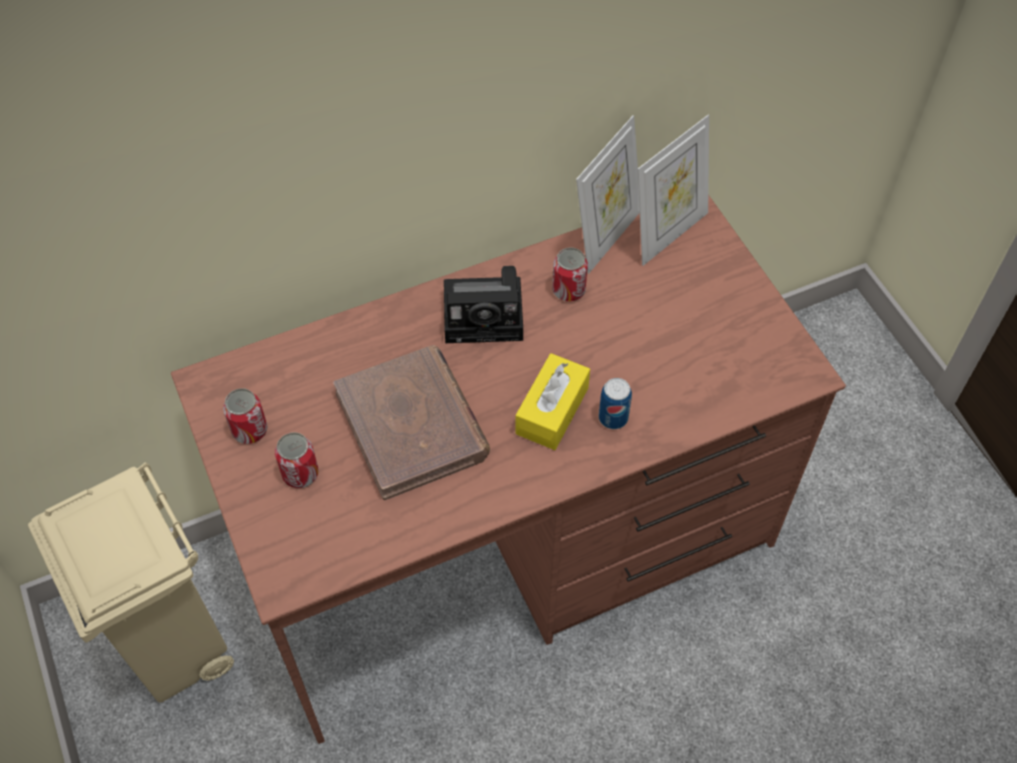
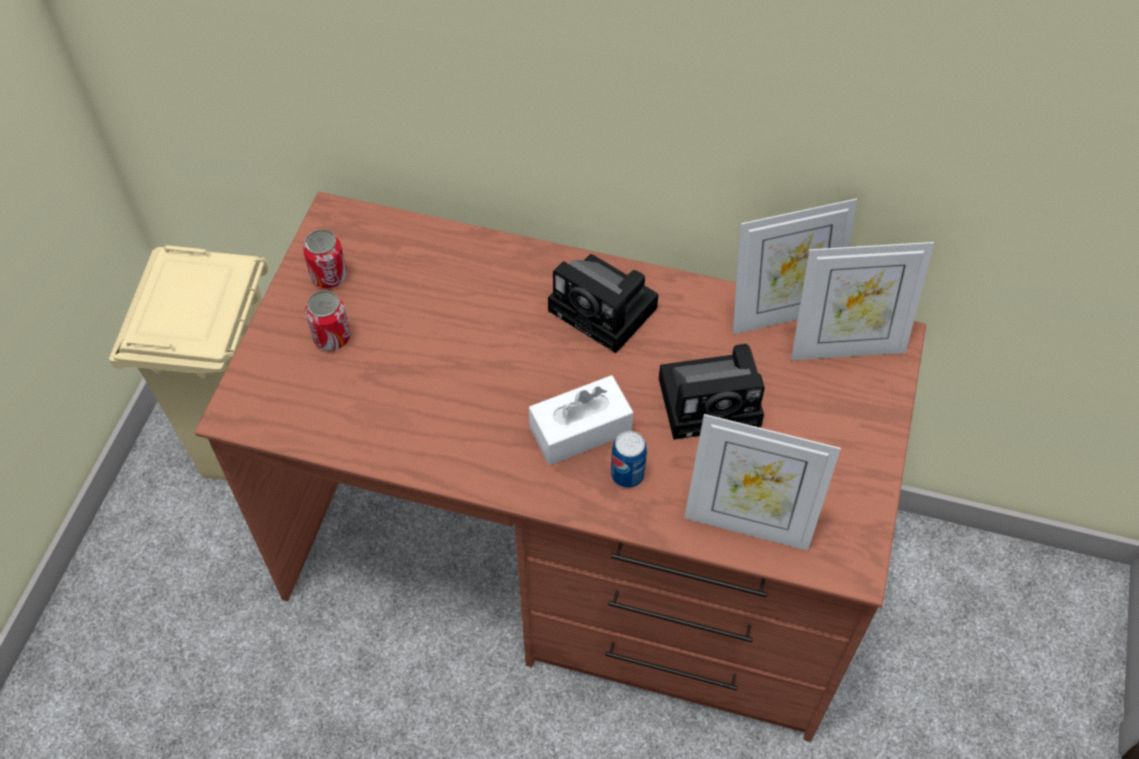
camera: 40 degrees right, 0 degrees up
brown book [333,345,490,500] -> none
yellow tissue box [515,353,590,450] -> white tissue box [529,375,633,465]
can [552,247,588,301] -> none
none -> camera [659,344,765,440]
none -> picture frame [684,414,841,551]

